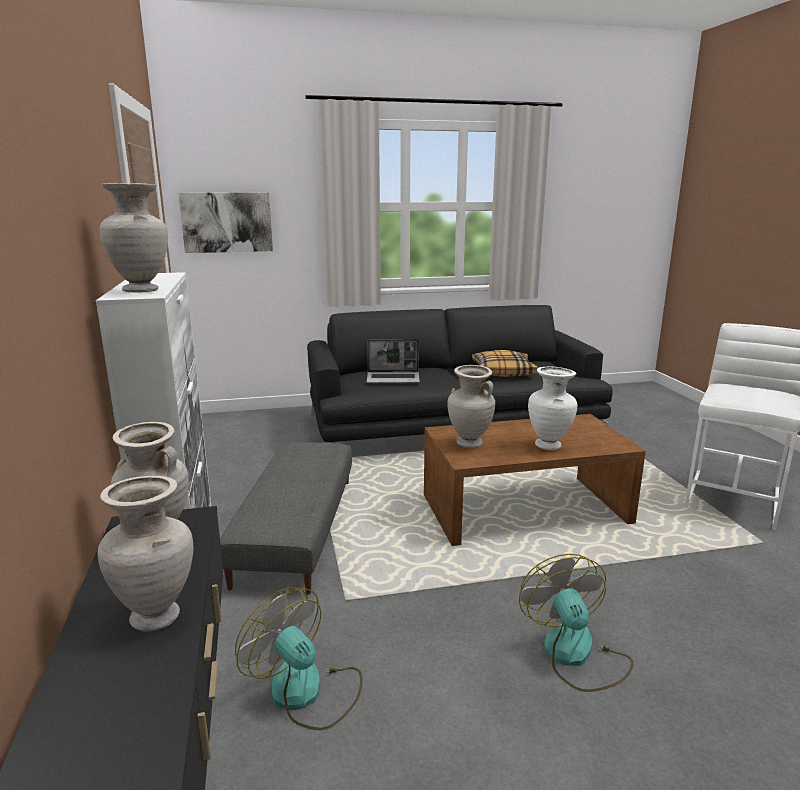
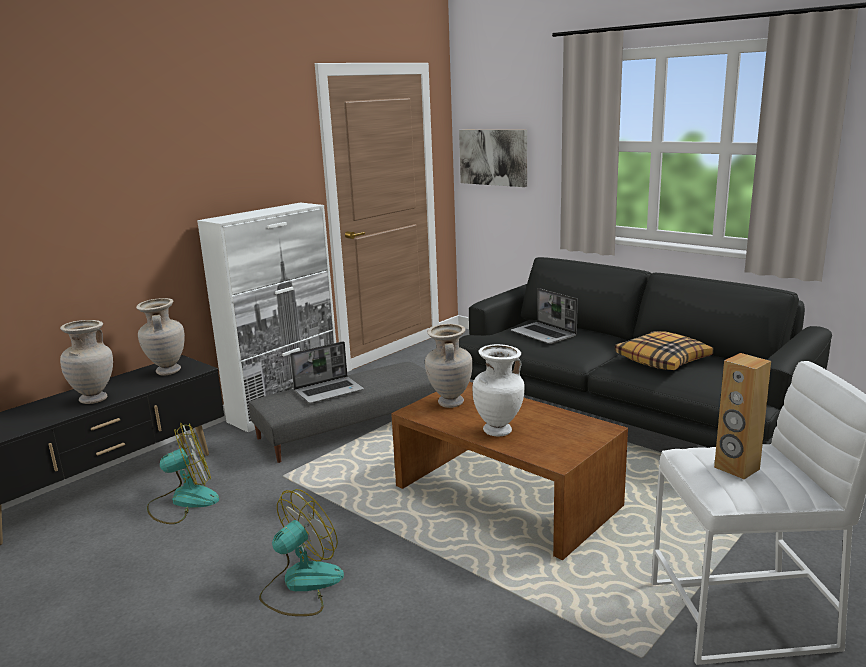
camera: 55 degrees right, 0 degrees up
beige vase [100,183,168,292] -> none
fan [235,587,363,730] -> fan turned 60 degrees clockwise [147,423,219,524]
none -> laptop [290,341,364,403]
none -> brown speaker [714,353,771,479]

